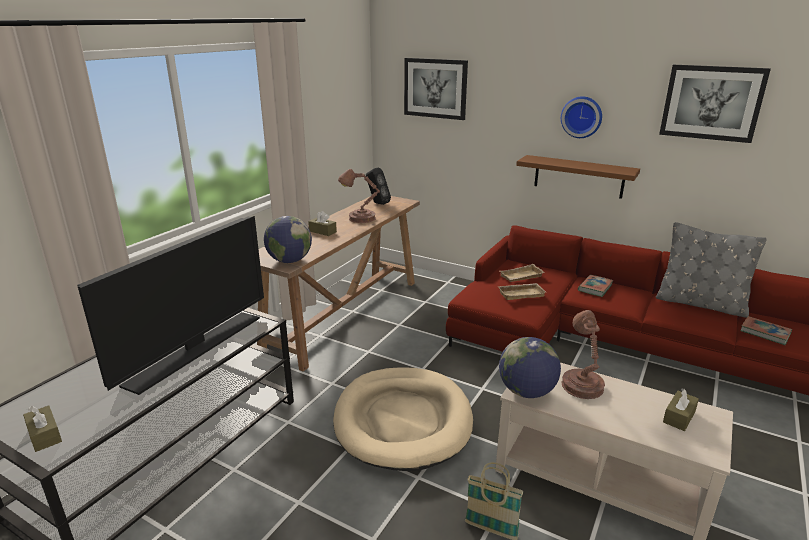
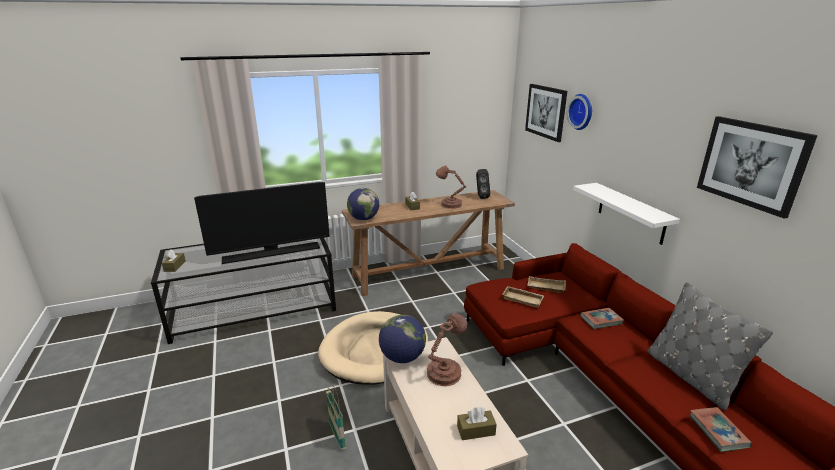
camera: 40 degrees right, 0 degrees up
brown shelf [516,155,640,199] -> white shelf [573,183,680,245]
wall clock [561,96,602,138] -> wall clock moved to [567,94,592,130]

